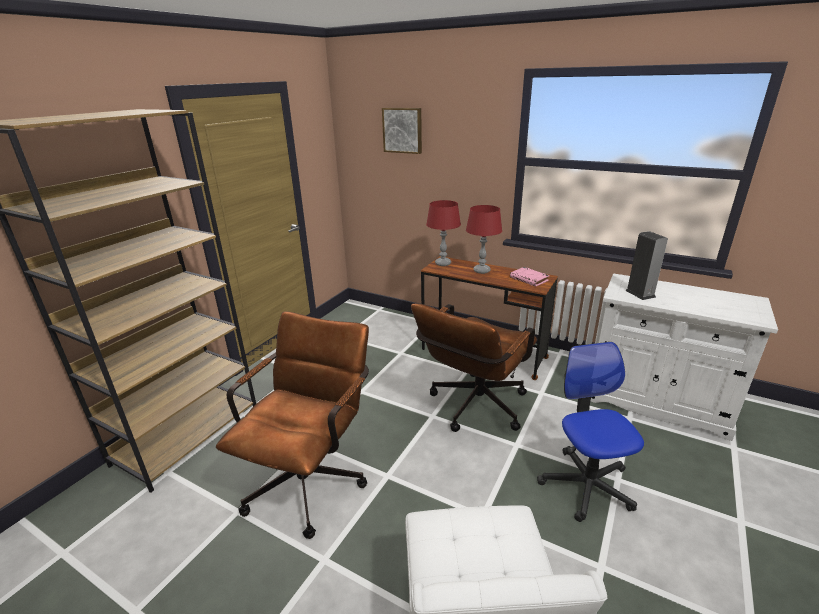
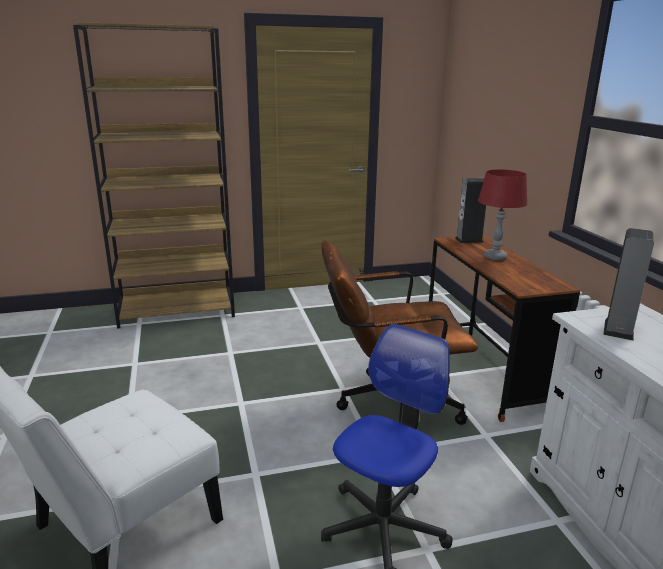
camera: 45 degrees right, 5 degrees down
brown office chair [216,312,369,539] -> none
picture [382,108,422,154] -> none
red table lamp [426,200,461,266] -> speaker [455,178,486,243]
pink book [510,267,549,287] -> none

